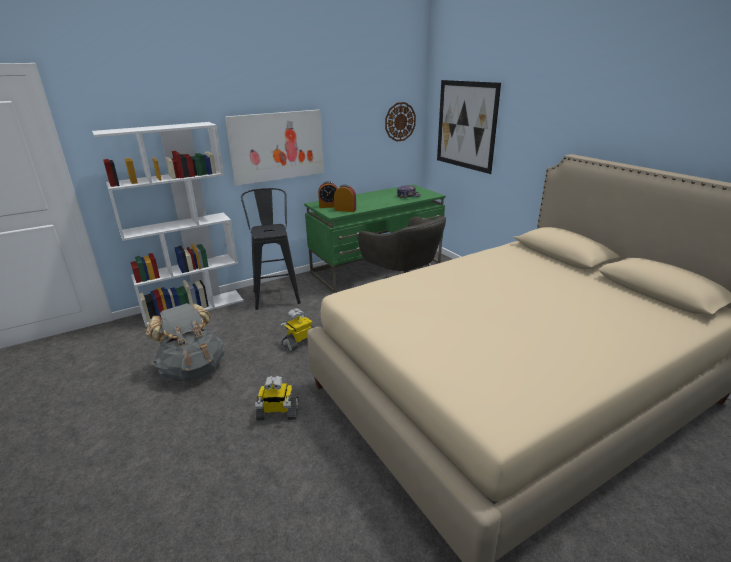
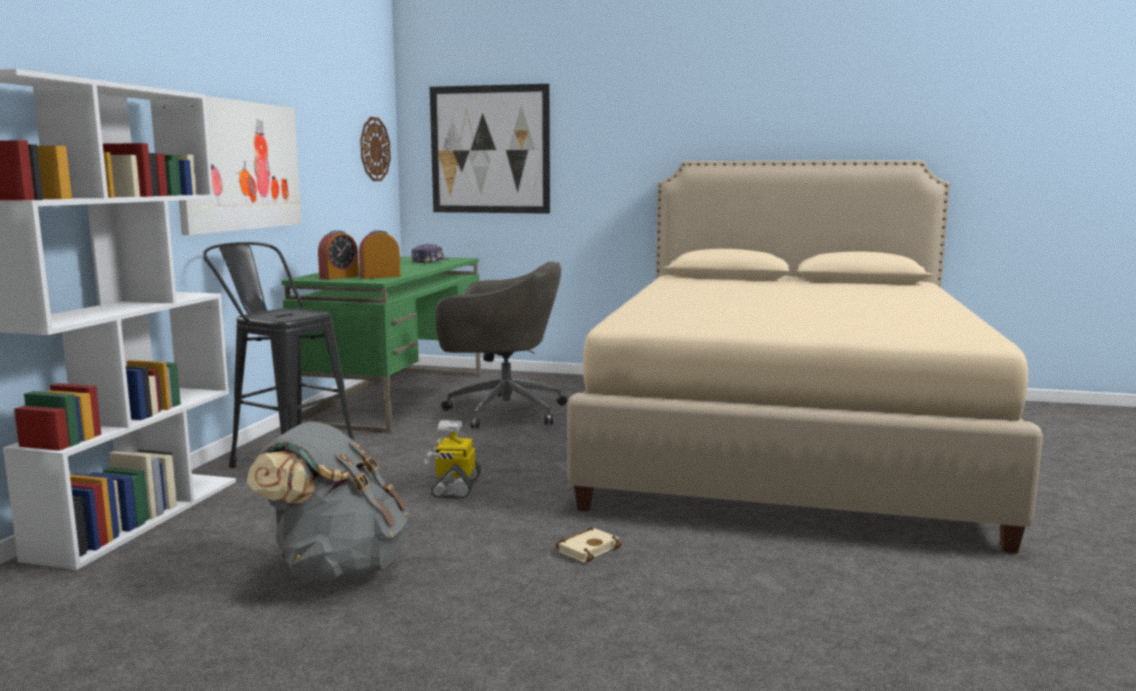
camera: 45 degrees left, 15 degrees down
toy robot [255,376,299,420] -> beige book [556,527,622,563]

